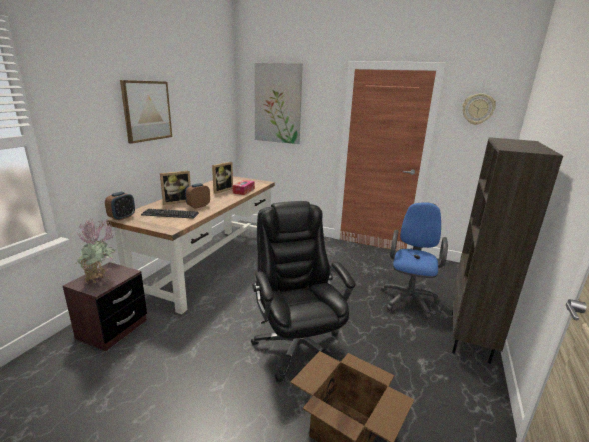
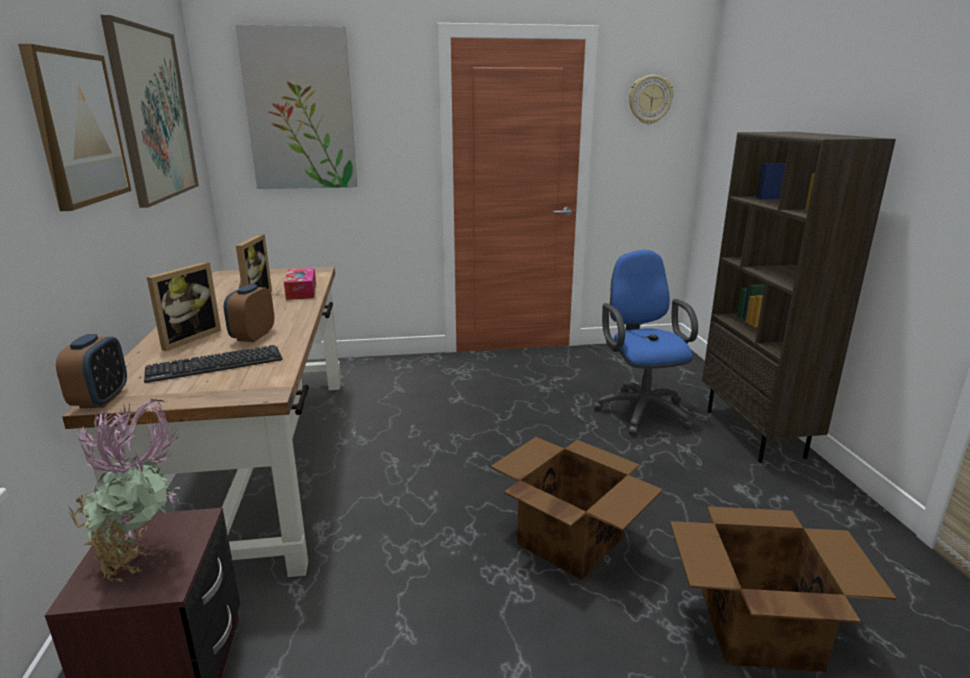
camera: 30 degrees left, 0 degrees up
black office chair [251,201,356,382] -> cardboard box [491,437,663,580]
none -> picture [101,15,199,208]

